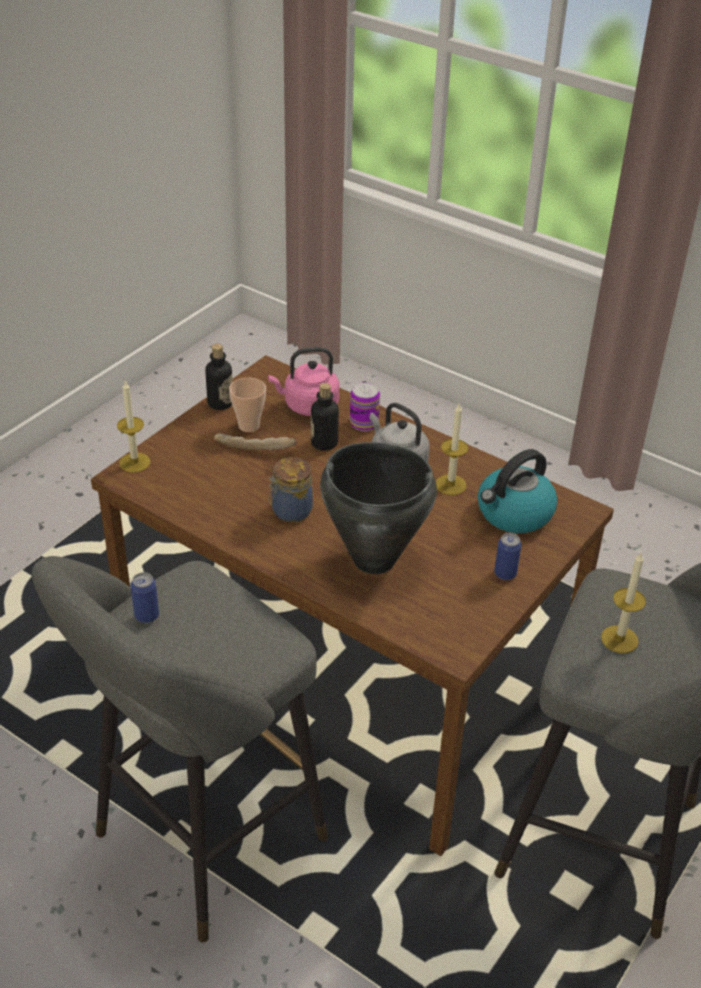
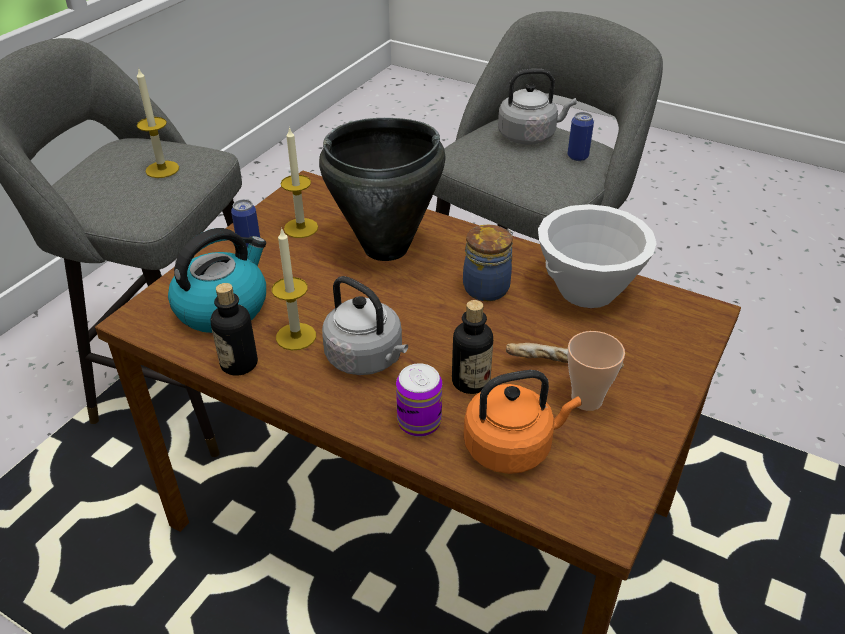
camera: 175 degrees right, 0 degrees up
candle [117,381,150,473] -> candle moved to [280,127,318,238]
bottle [205,344,233,410] -> bottle moved to [210,283,258,376]
pink kettle [268,347,339,416] -> orange kettle [464,370,582,474]
none -> grey kettle [498,69,577,144]
none -> white bowl [538,204,657,308]

